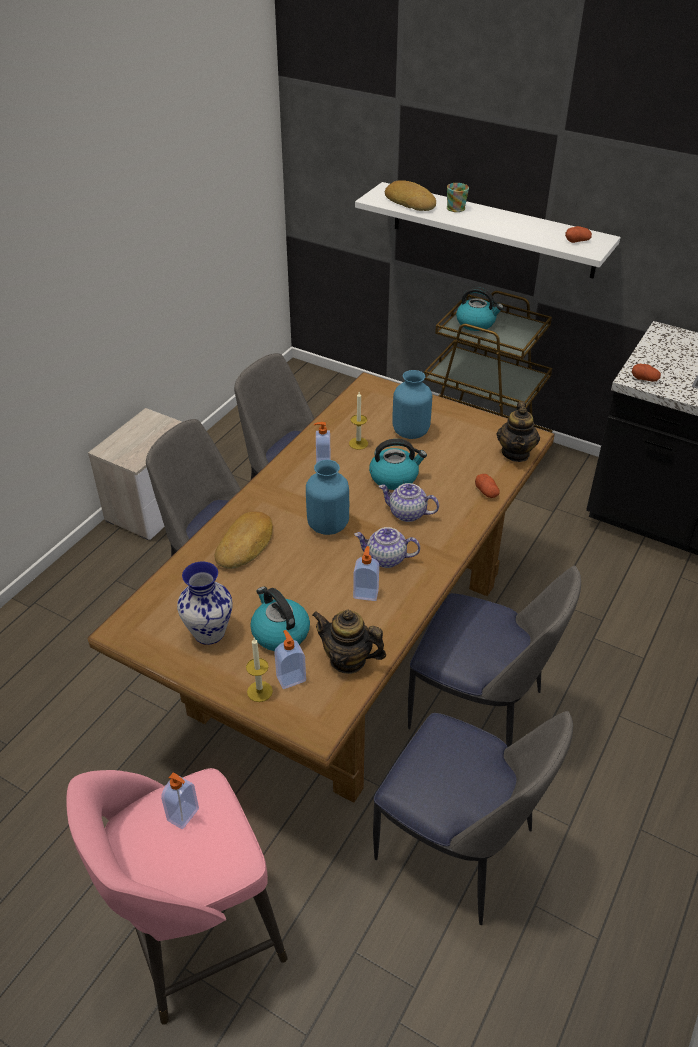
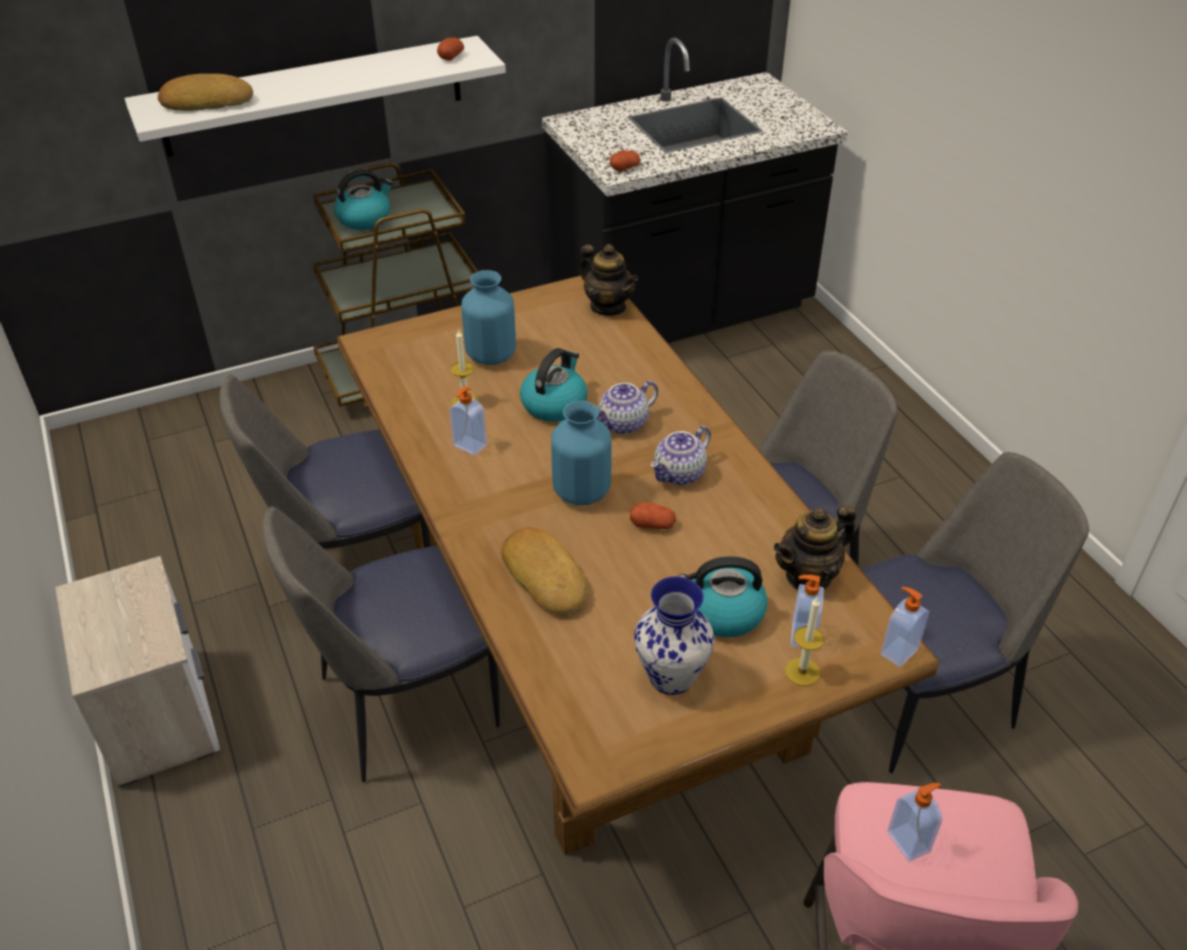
camera: 55 degrees left, 0 degrees up
soap dispenser [353,546,379,601] -> soap dispenser moved to [880,587,929,667]
mug [447,183,469,212] -> none
potato [475,474,500,498] -> potato moved to [630,503,676,529]

